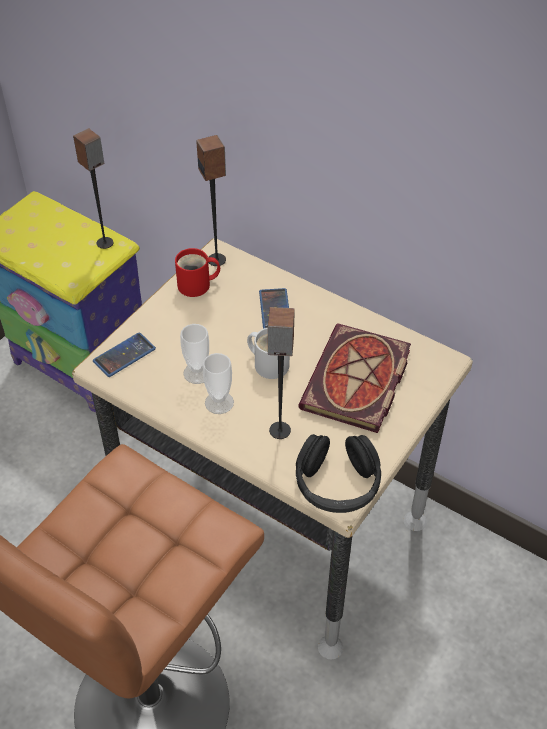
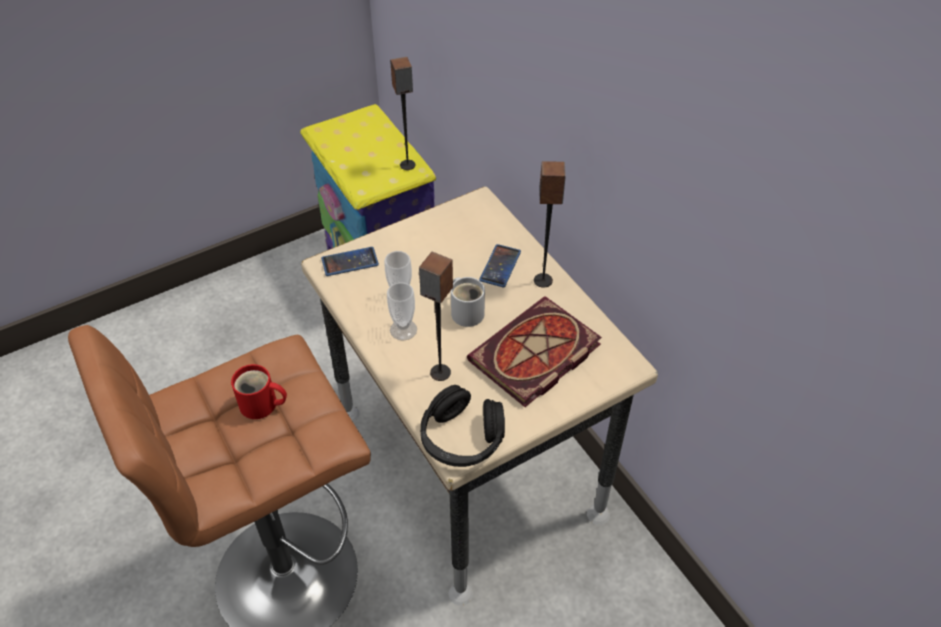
camera: 25 degrees right, 0 degrees up
red mug [175,248,220,297] -> red mug moved to [231,364,287,419]
speaker [196,135,226,266] -> speaker moved to [534,161,566,288]

